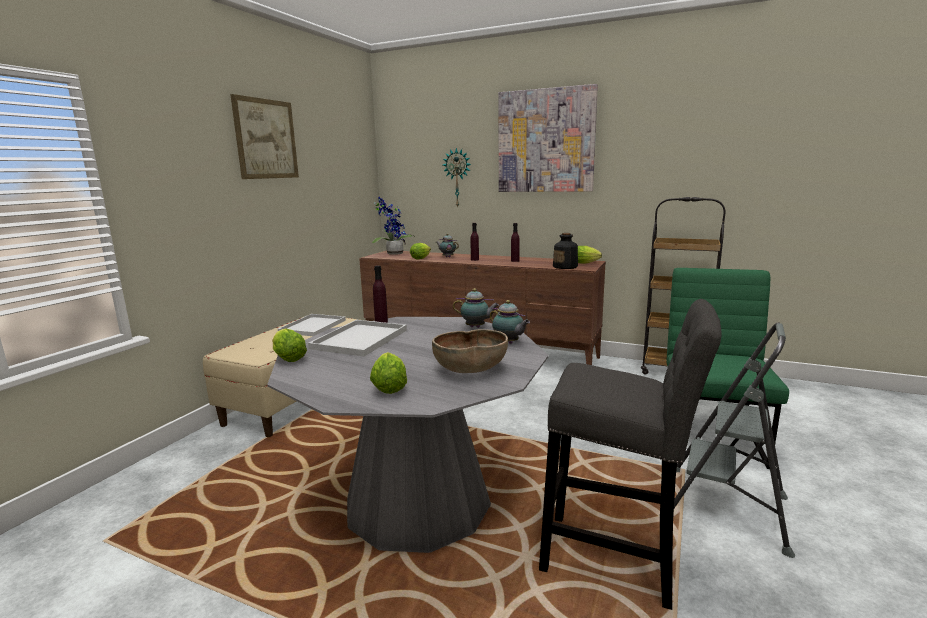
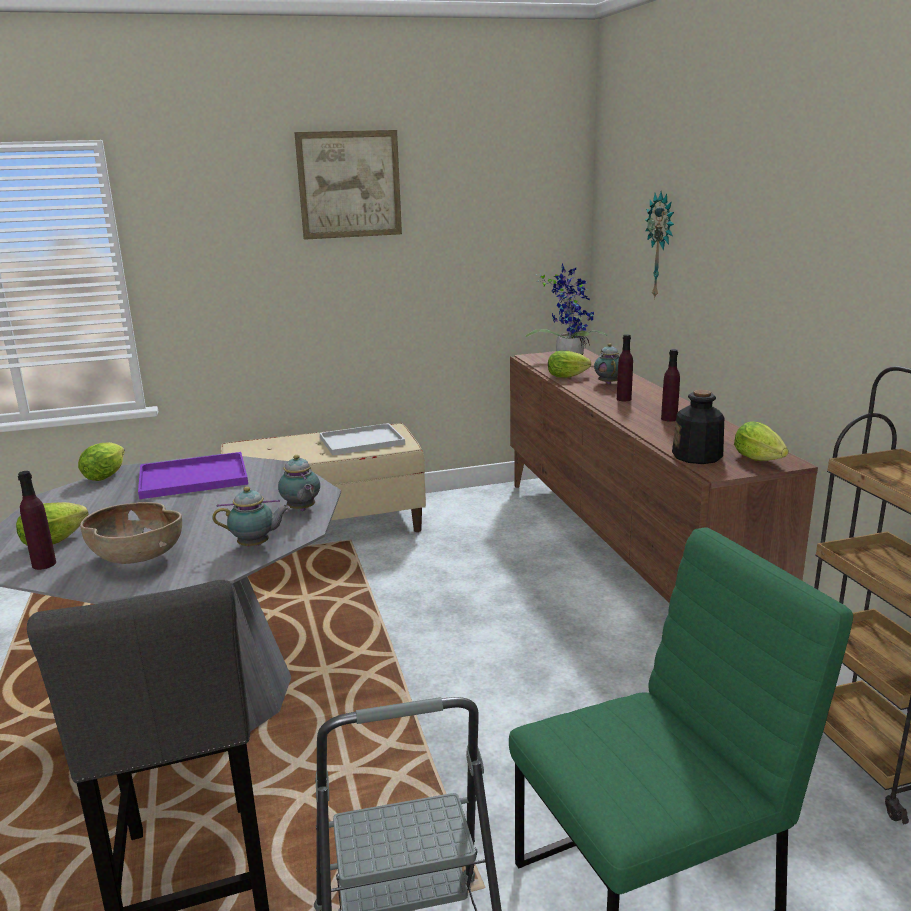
camera: 50 degrees right, 5 degrees up
white tray [308,320,407,357] -> purple tray [138,452,248,499]
purple bottle [373,265,388,323] -> purple bottle moved to [18,471,56,570]
teapot [490,300,530,344] -> teapot turned 105 degrees counterclockwise [212,487,290,547]
picture [498,84,598,192] -> none

